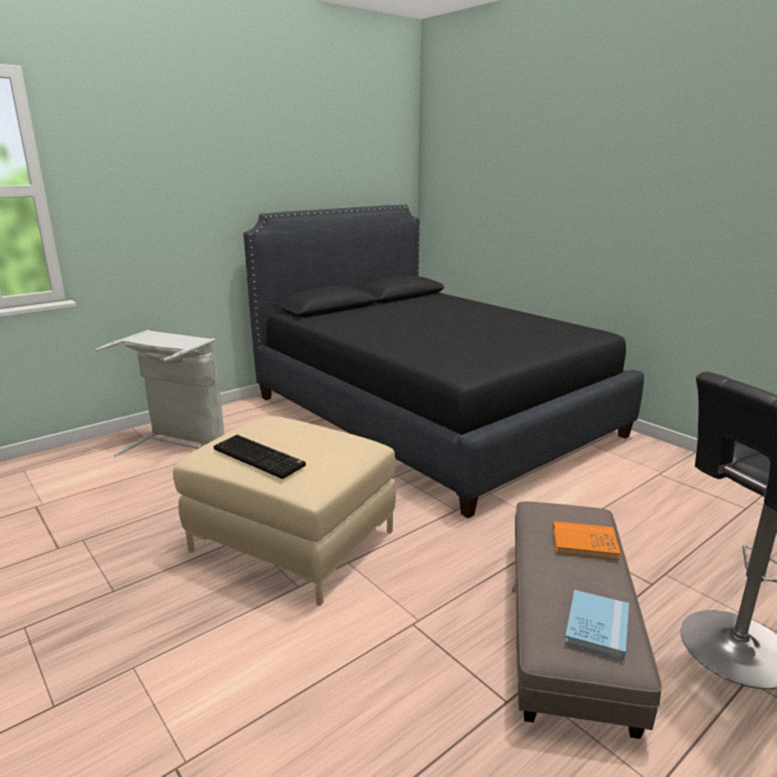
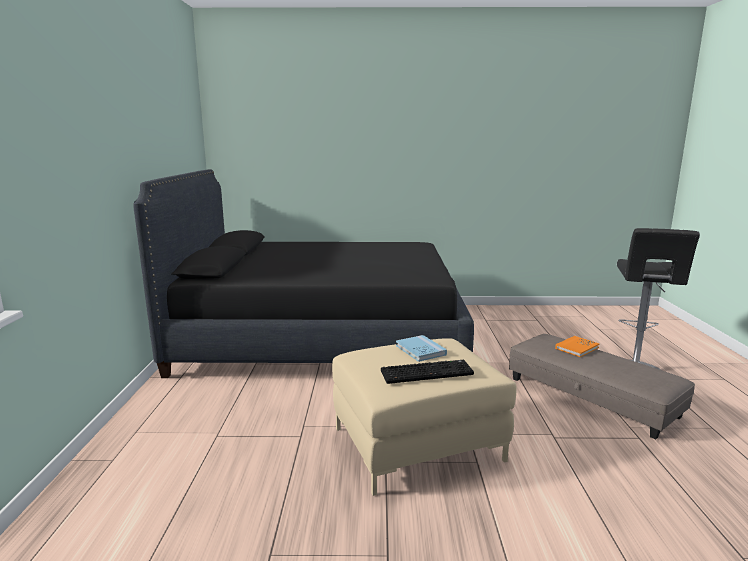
camera: 50 degrees left, 5 degrees down
grey laundry basket [95,330,225,456] -> none
blue book [564,590,629,660] -> blue book moved to [396,335,447,362]

